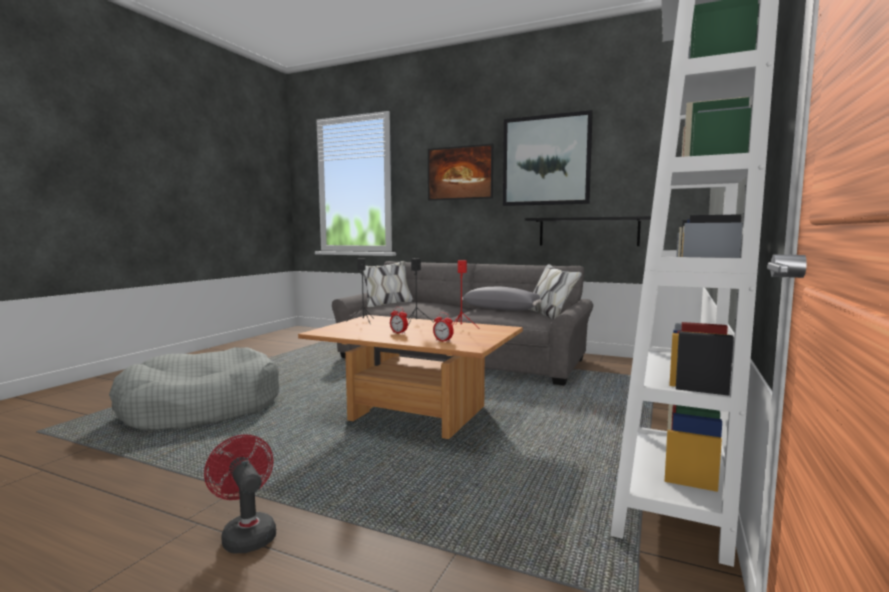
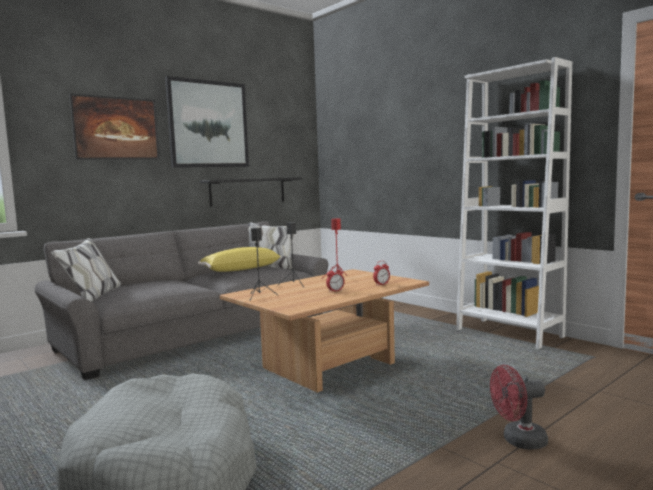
camera: 65 degrees left, 0 degrees up
grey pillow [462,287,542,310] -> yellow pillow [198,247,282,272]

